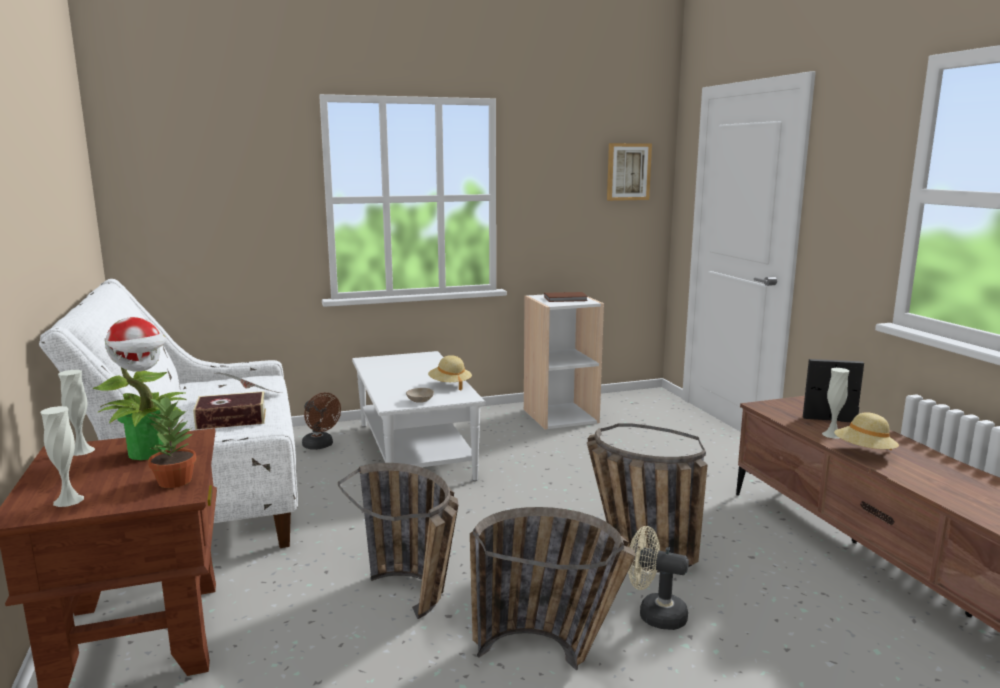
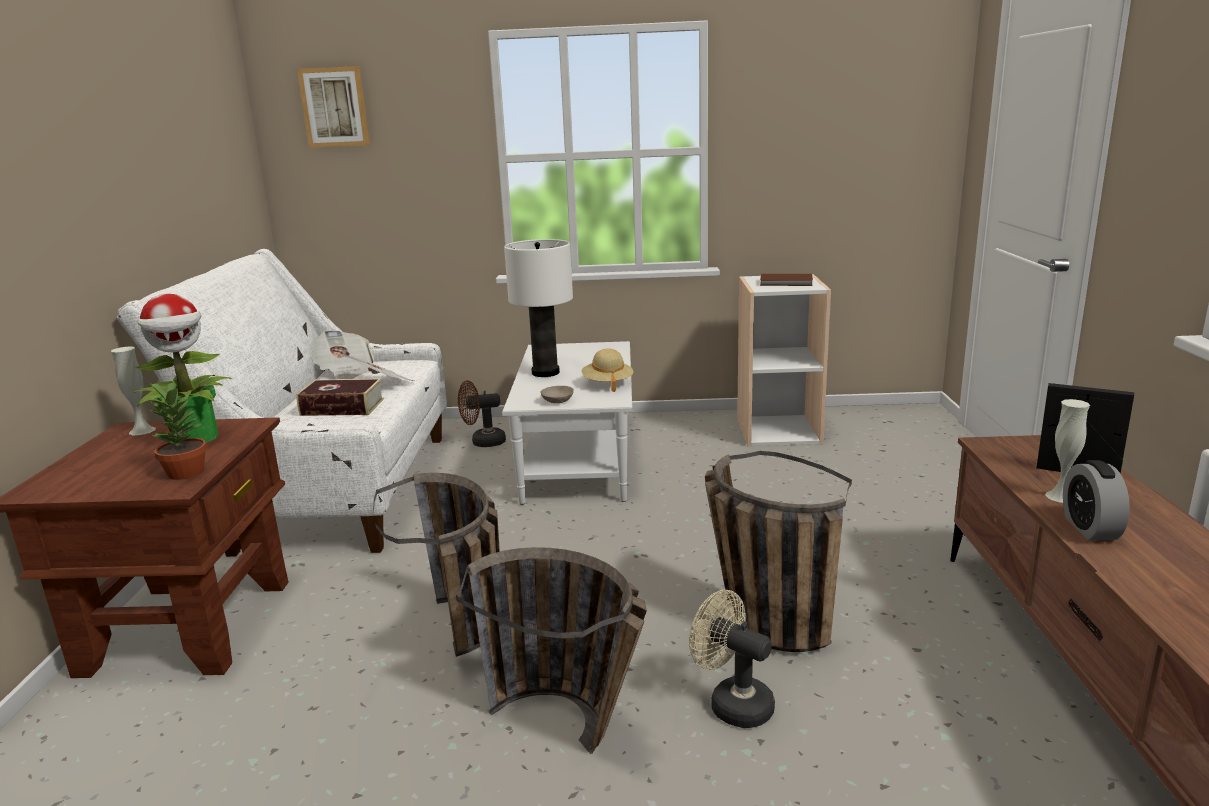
camera: 20 degrees right, 5 degrees up
white vase [40,406,84,507] -> none
brown fan [302,393,341,450] -> brown fan turned 105 degrees clockwise [458,380,506,447]
picture [607,143,652,201] -> picture moved to [297,66,370,148]
beige hat [834,412,899,450] -> alarm clock [1063,460,1130,540]
none -> newspaper [313,330,374,379]
none -> white table lamp [504,239,573,377]

